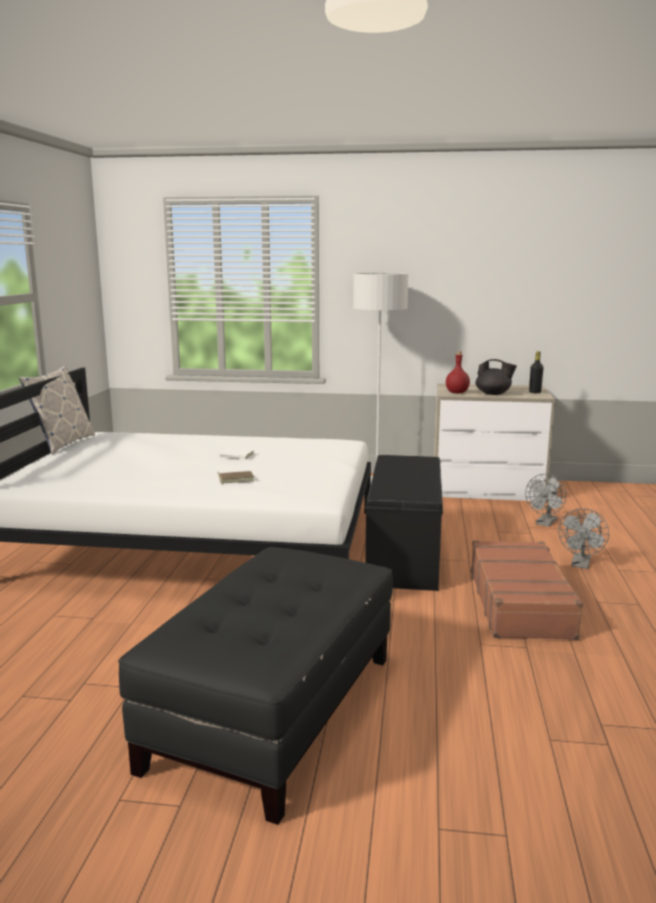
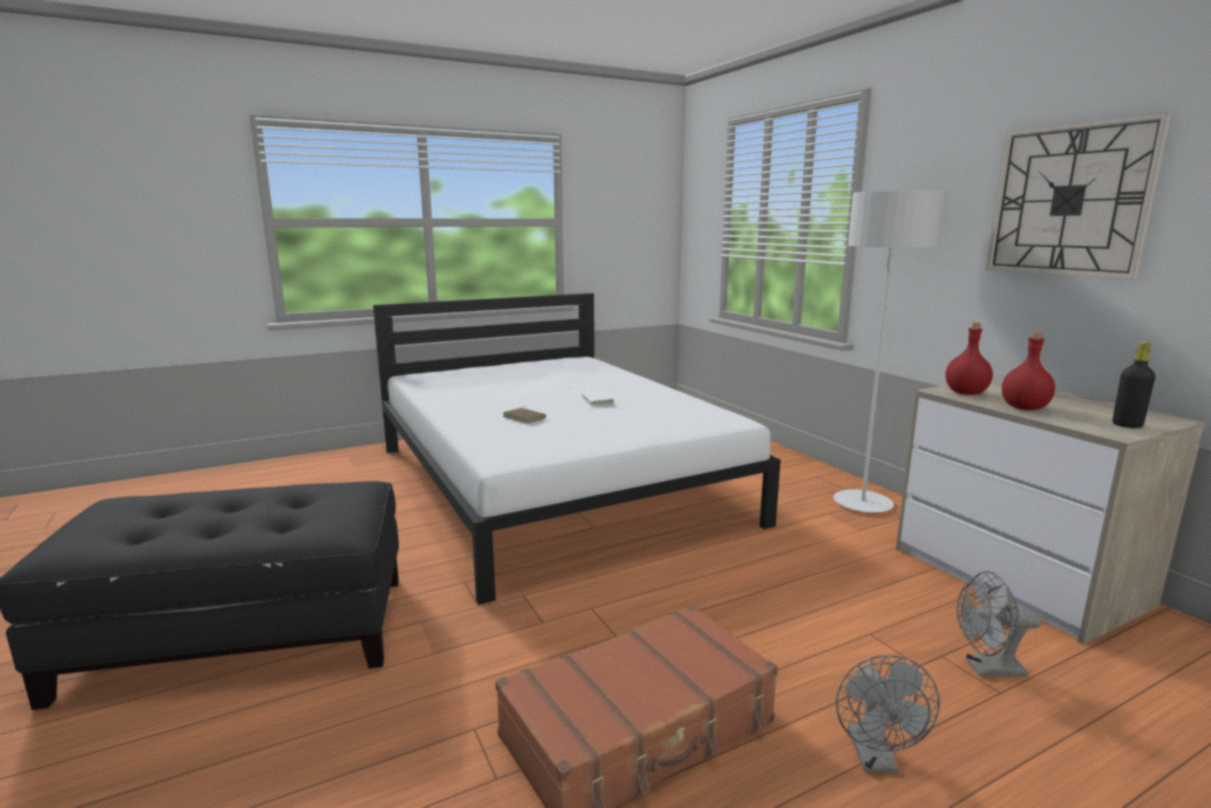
camera: 55 degrees right, 0 degrees up
pillow [19,366,95,454] -> none
black bench [365,455,443,591] -> none
black teapot [476,359,517,395] -> red bottle [1002,332,1055,410]
grey fan [558,508,609,569] -> grey fan turned 75 degrees counterclockwise [836,655,940,773]
none -> wall clock [986,112,1172,280]

